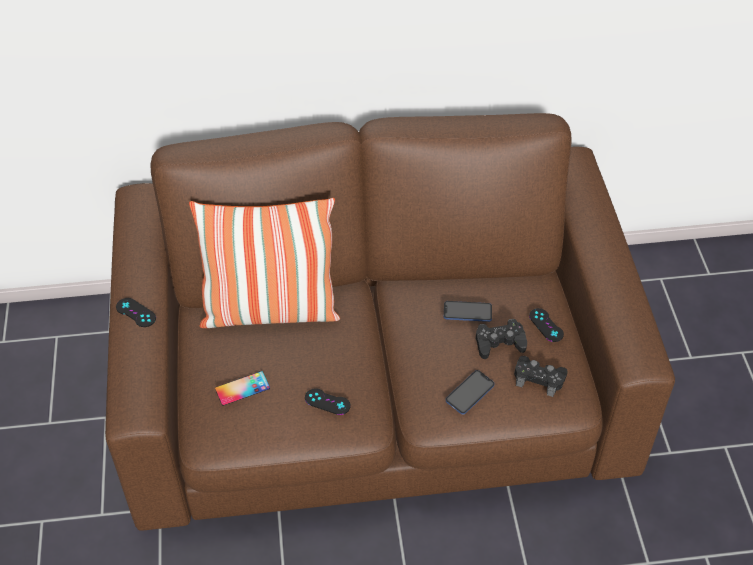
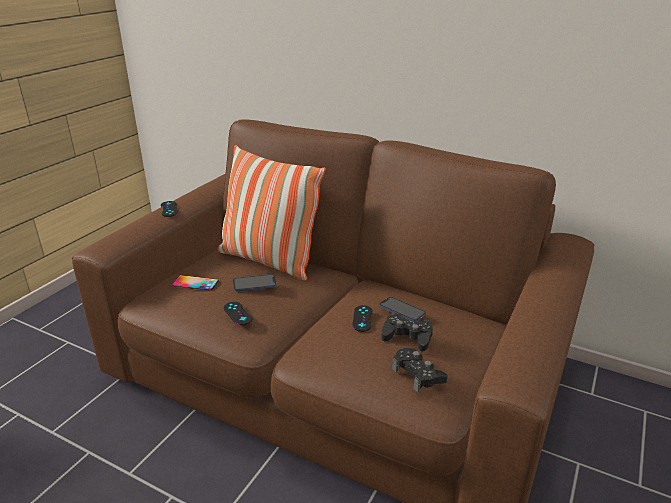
camera: 35 degrees right, 20 degrees down
phone [446,370,495,414] -> phone moved to [233,274,277,292]
black game controller [529,308,564,342] -> black game controller moved to [352,305,373,332]

